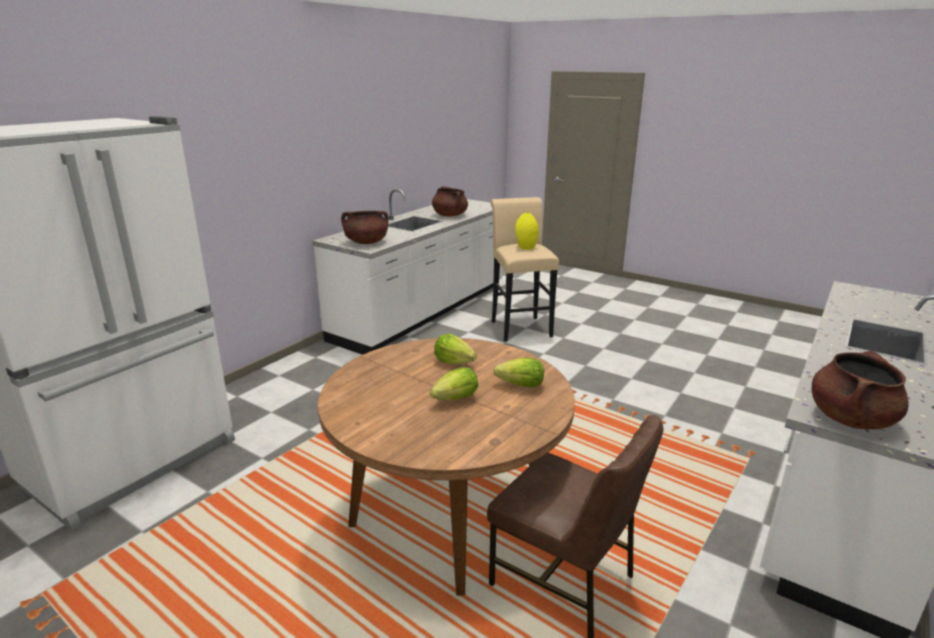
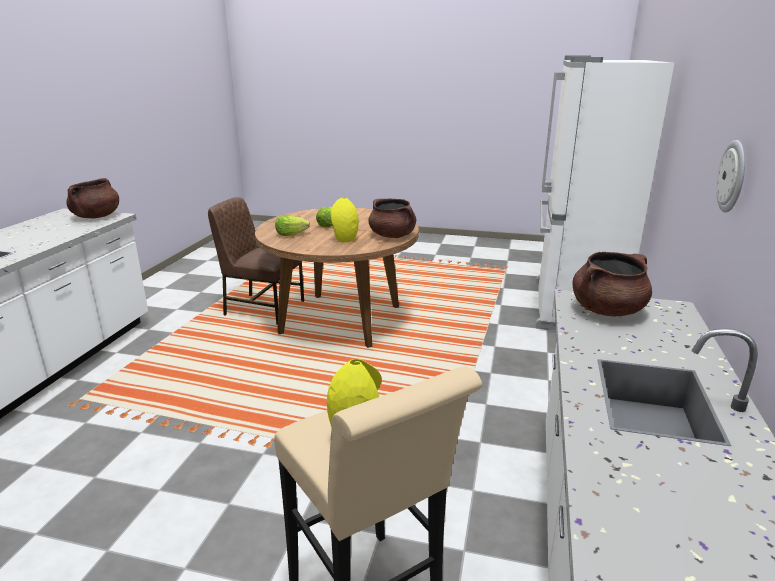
camera: 160 degrees right, 0 degrees up
brown cooking pot [432,186,468,217] -> brown cooking pot moved to [369,199,416,238]
lettuce [434,333,477,364] -> yellow vase [331,197,359,242]
none -> wall clock [716,140,745,213]

